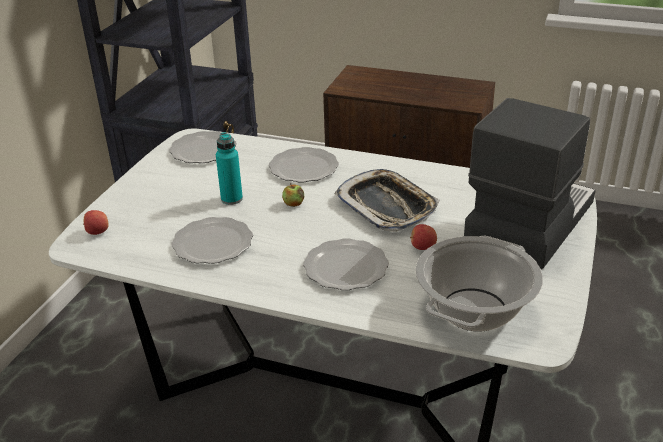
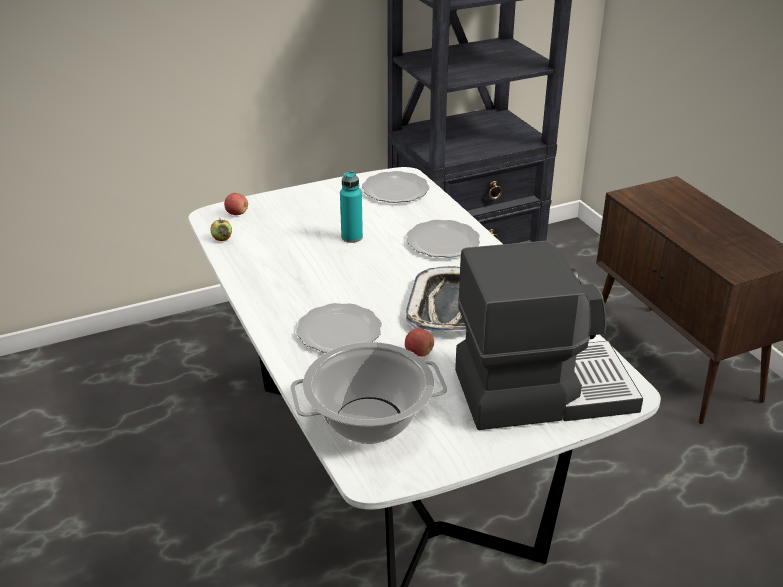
camera: 45 degrees right, 0 degrees up
plate [172,217,253,264] -> none
apple [282,183,304,207] -> apple moved to [211,220,232,241]

